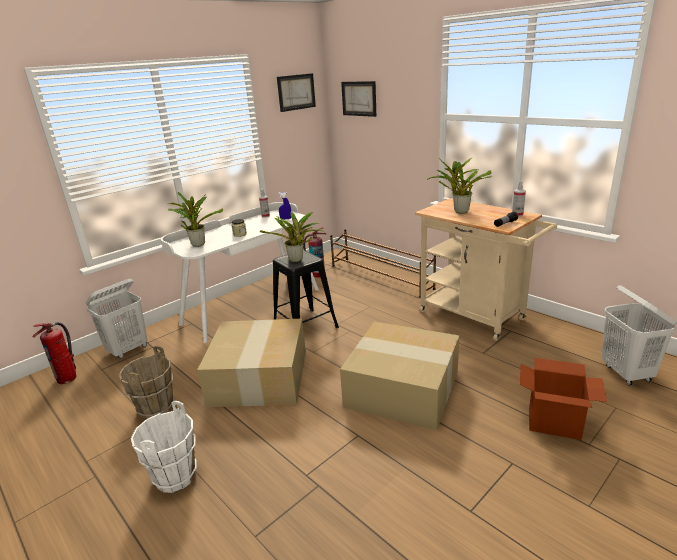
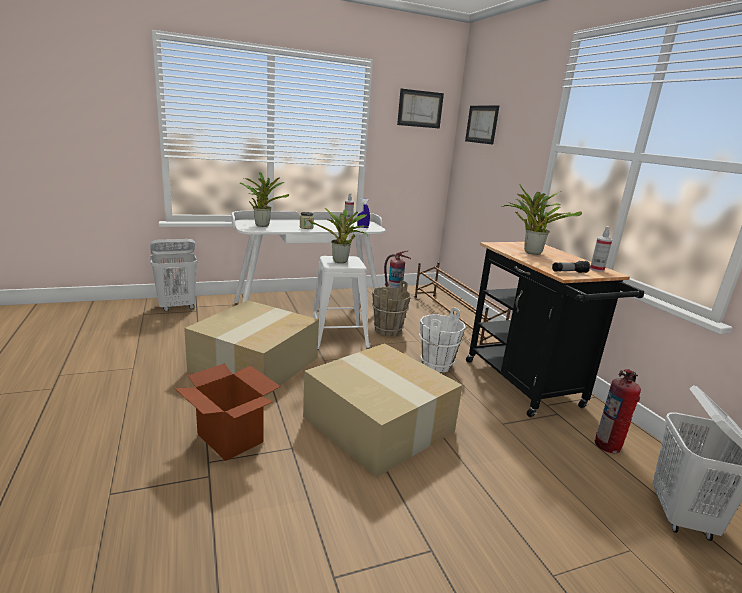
camera: 20 degrees right, 5 degrees down
fire extinguisher [32,322,77,384] -> fire extinguisher moved to [594,369,641,453]
brown bucket [119,345,174,420] -> brown bucket moved to [372,280,411,336]
white bucket [131,401,197,493] -> white bucket moved to [419,307,465,373]
black stool [273,250,339,328] -> white stool [312,256,370,350]
beige cart [415,198,557,341] -> black cart [466,242,644,417]
cardboard box [520,358,607,440] -> cardboard box moved to [175,363,281,461]

